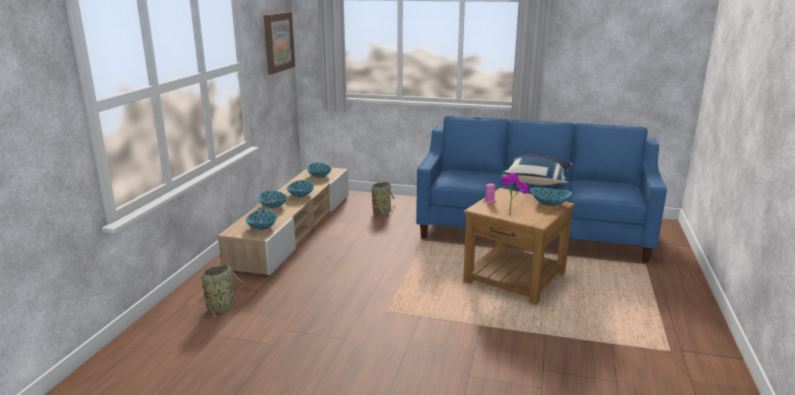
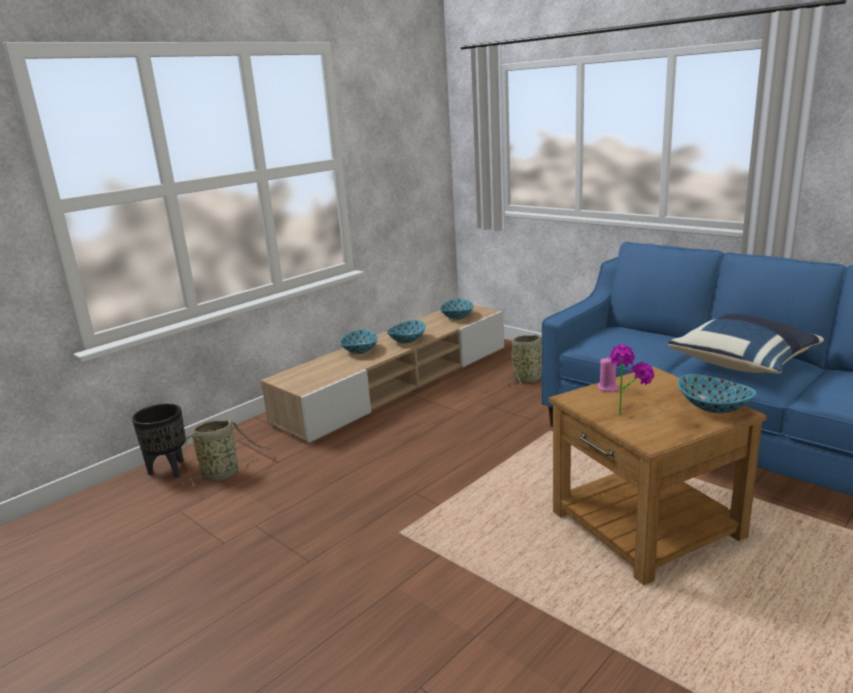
camera: 30 degrees right, 0 degrees up
bowl [246,209,277,230] -> none
picture [264,12,295,75] -> none
none -> black planter [132,403,186,478]

